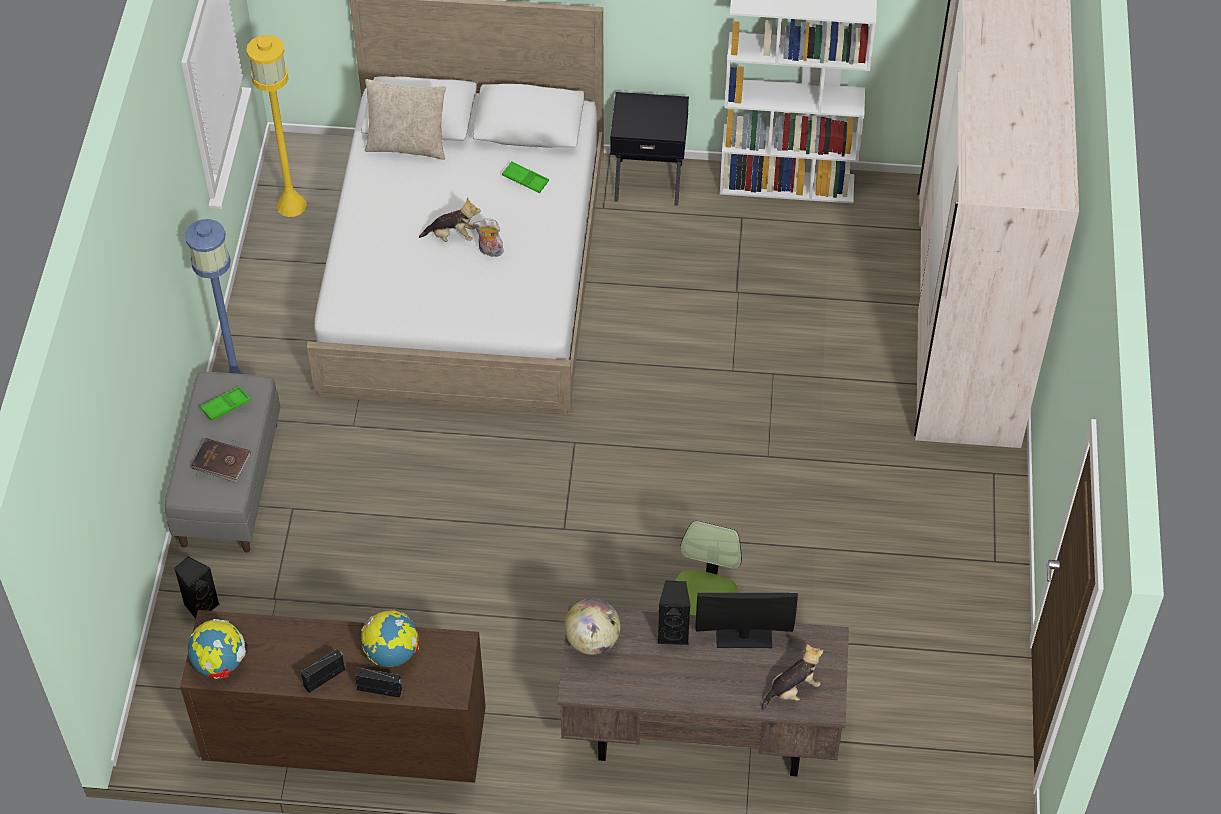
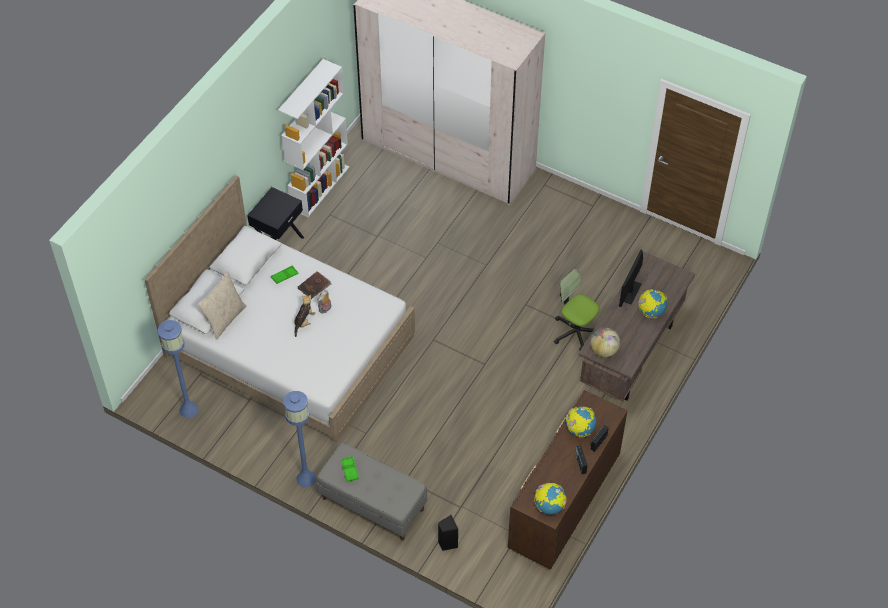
camera: 65 degrees left, 0 degrees up
brown book [191,438,251,483] -> brown book moved to [298,272,331,299]
yellow floor lamp [246,35,307,217] -> blue floor lamp [158,320,199,418]
black speaker [657,580,691,645] -> none
plush toy [761,644,823,710] -> none
none -> globe [638,289,667,318]

